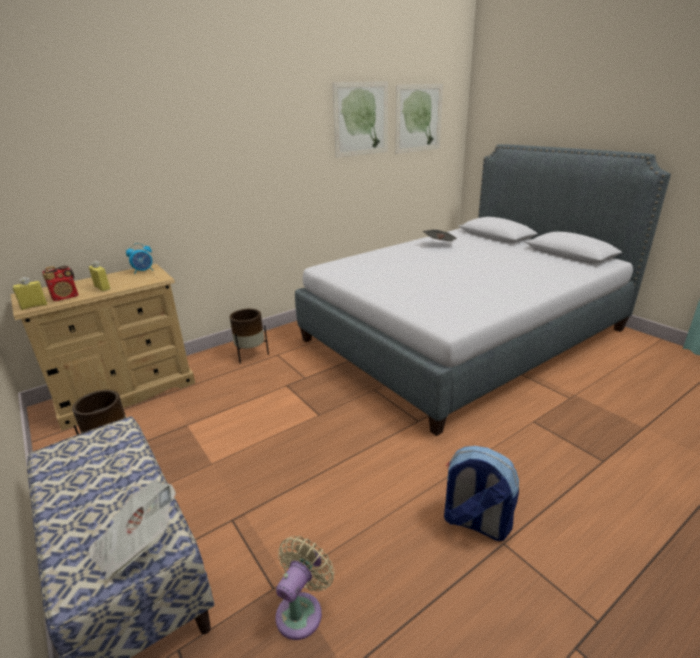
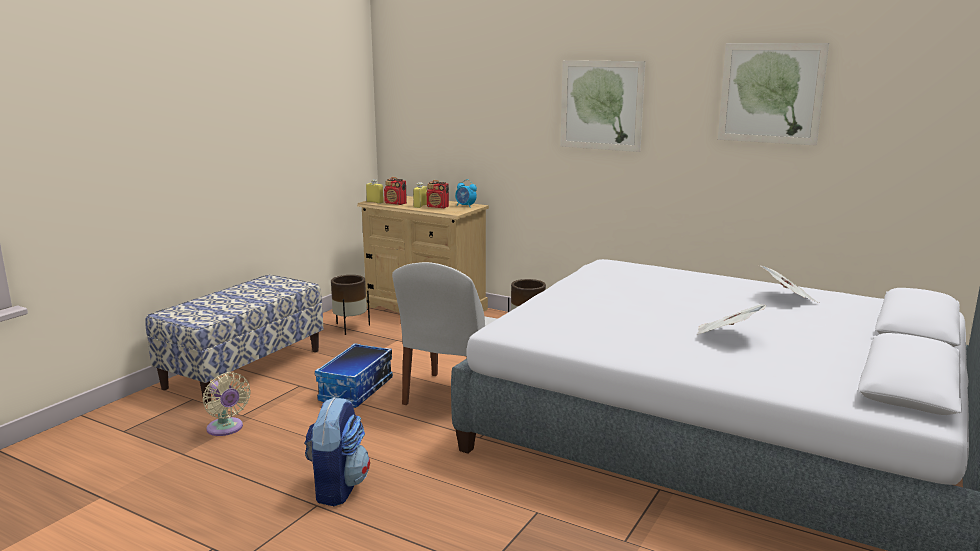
camera: 65 degrees right, 10 degrees down
newspaper [88,480,176,580] -> newspaper moved to [696,304,766,335]
beige fan [276,536,334,640] -> beige fan turned 45 degrees clockwise [203,372,251,436]
picture [395,84,443,154] -> picture moved to [560,60,645,152]
none -> storage box [315,343,393,408]
none -> white chair [392,262,497,405]
none -> radio [427,180,449,208]

